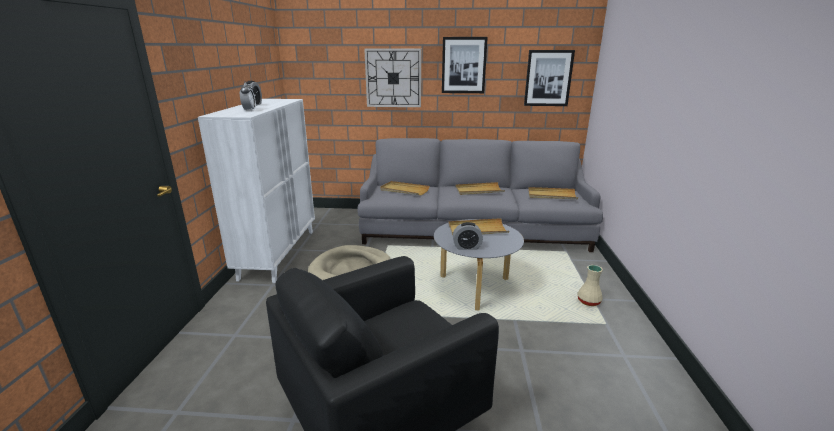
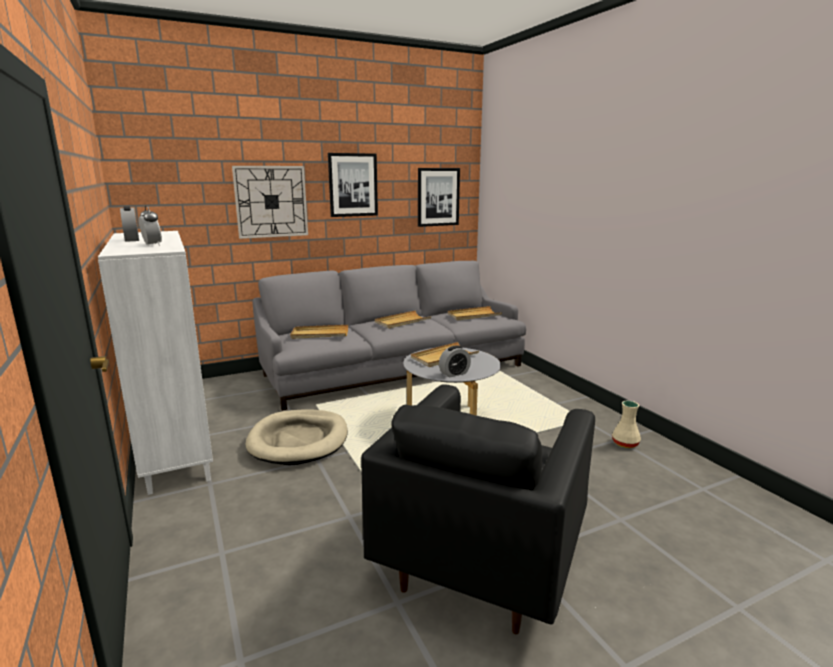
camera: 30 degrees left, 5 degrees down
beige vase [577,265,603,306] -> beige vase moved to [612,401,641,448]

